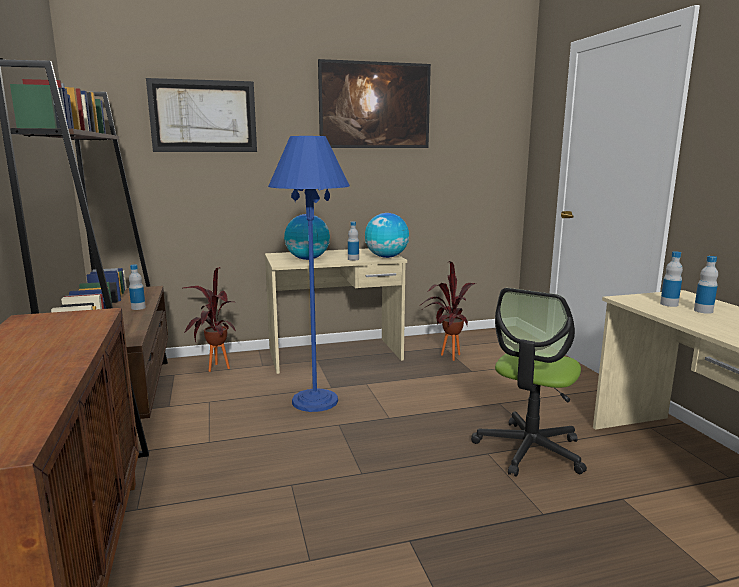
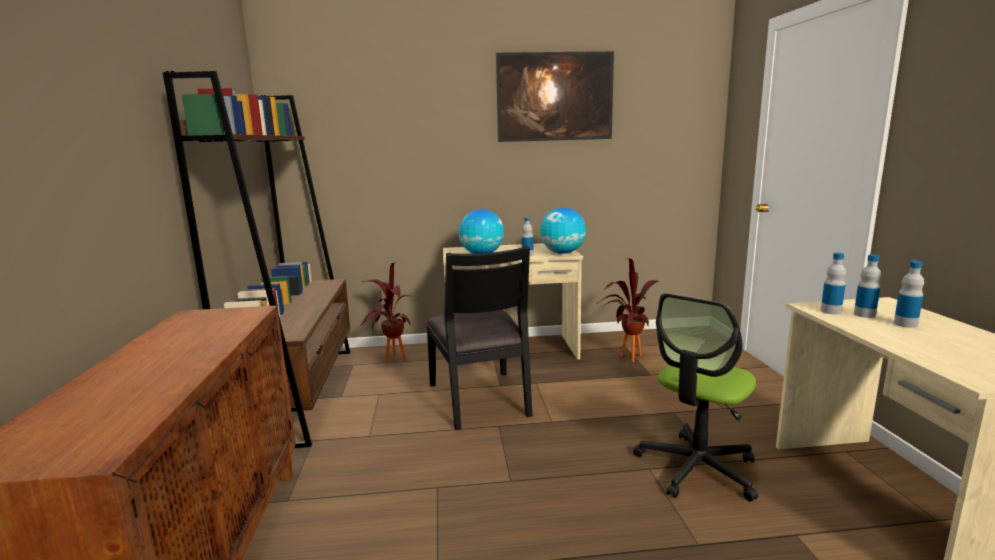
camera: 10 degrees right, 0 degrees up
bottle [129,264,146,310] -> bottle moved to [821,253,846,315]
picture [146,78,257,152] -> none
blue floor lamp [268,136,350,412] -> black chair [426,246,532,430]

